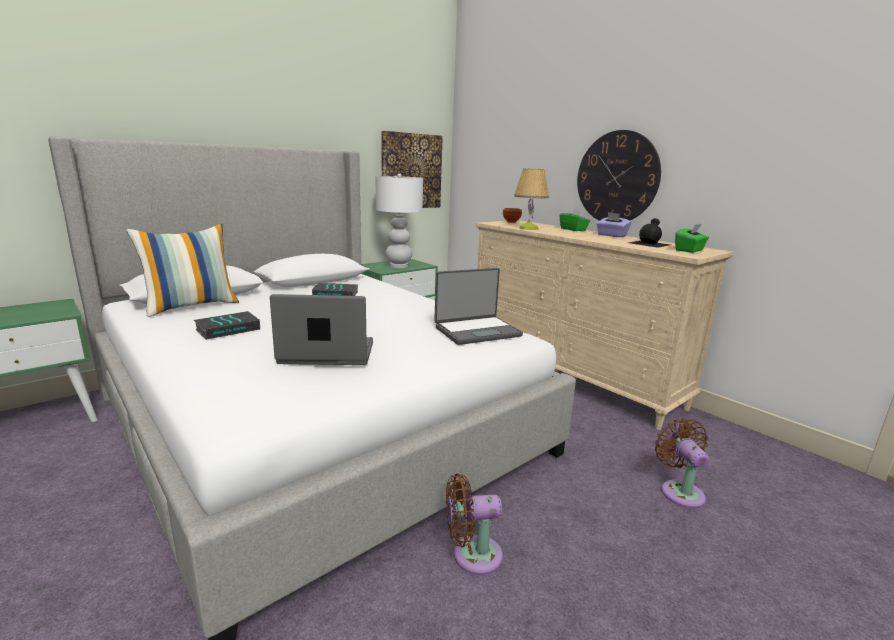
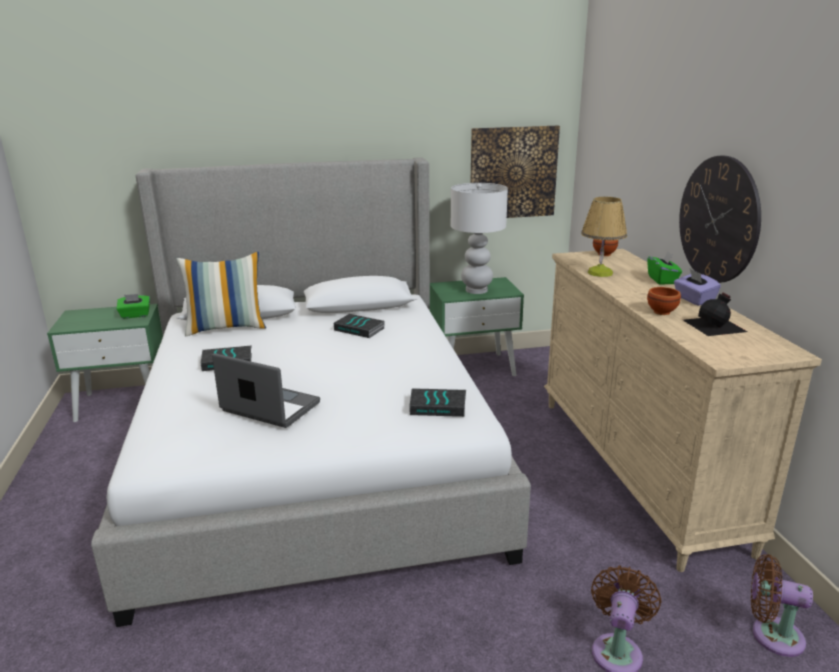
camera: 30 degrees right, 5 degrees up
laptop [434,268,523,345] -> book [409,388,466,417]
brown fan [446,473,503,575] -> brown fan moved to [751,554,813,657]
green tissue box [675,224,709,253] -> green tissue box moved to [117,294,150,319]
none -> brown bowl [647,287,681,315]

